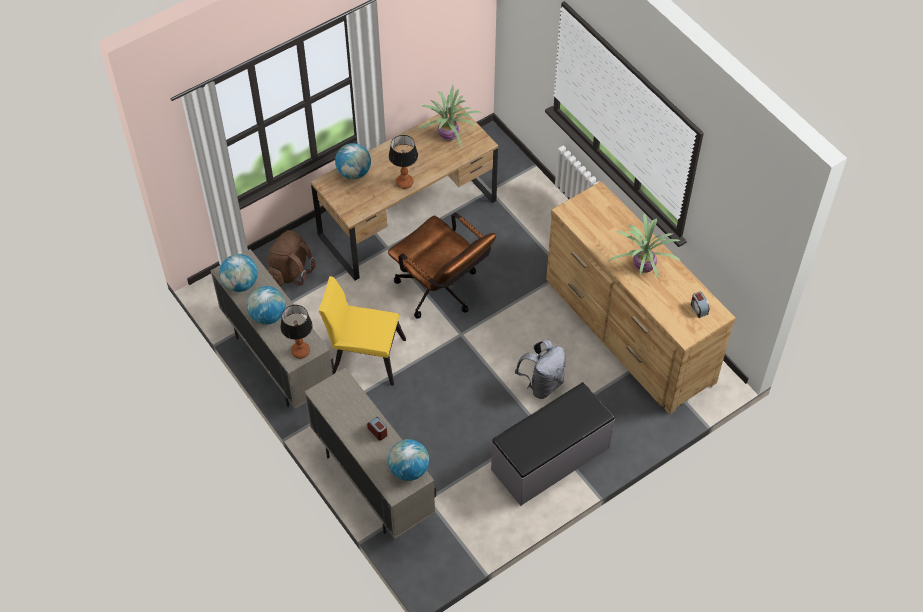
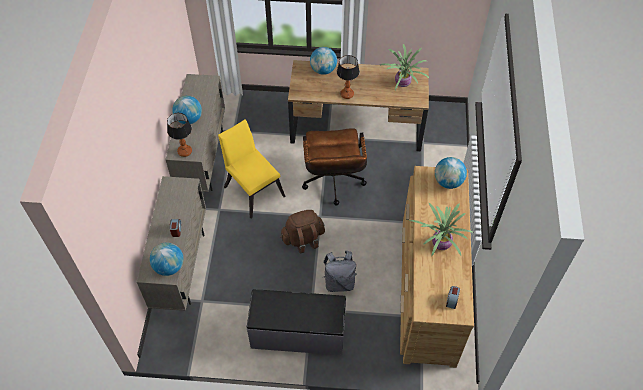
camera: 40 degrees right, 0 degrees up
globe [219,254,258,292] -> globe moved to [435,157,467,189]
brown backpack [267,230,316,286] -> brown backpack moved to [280,210,325,254]

